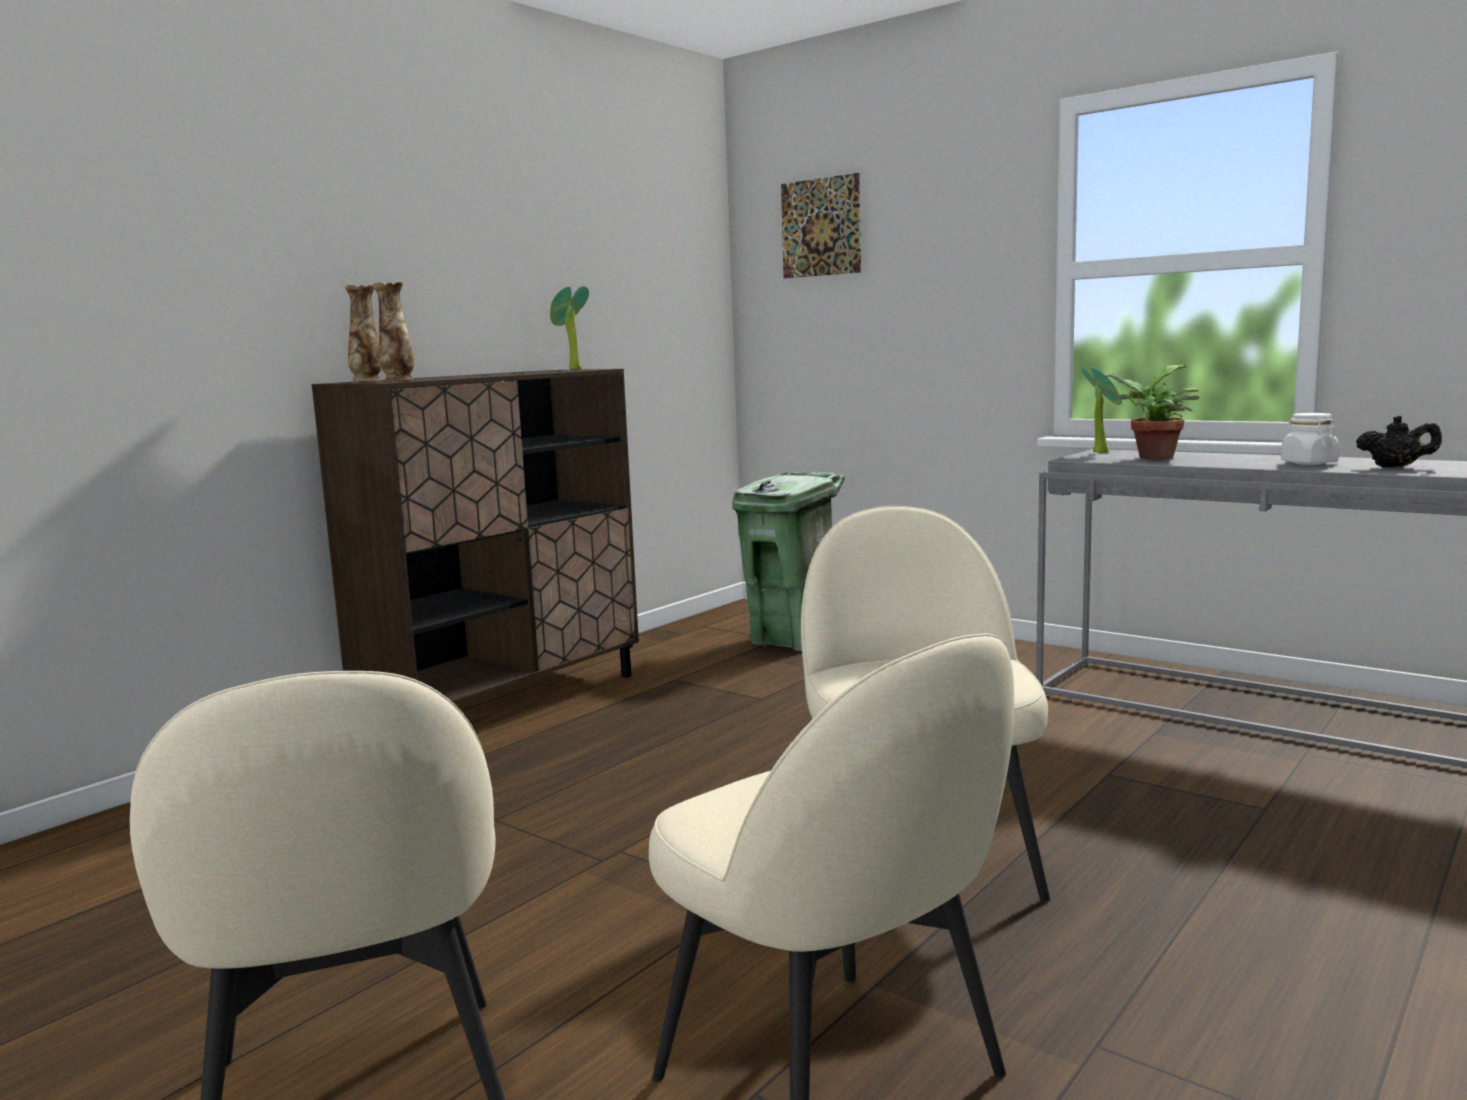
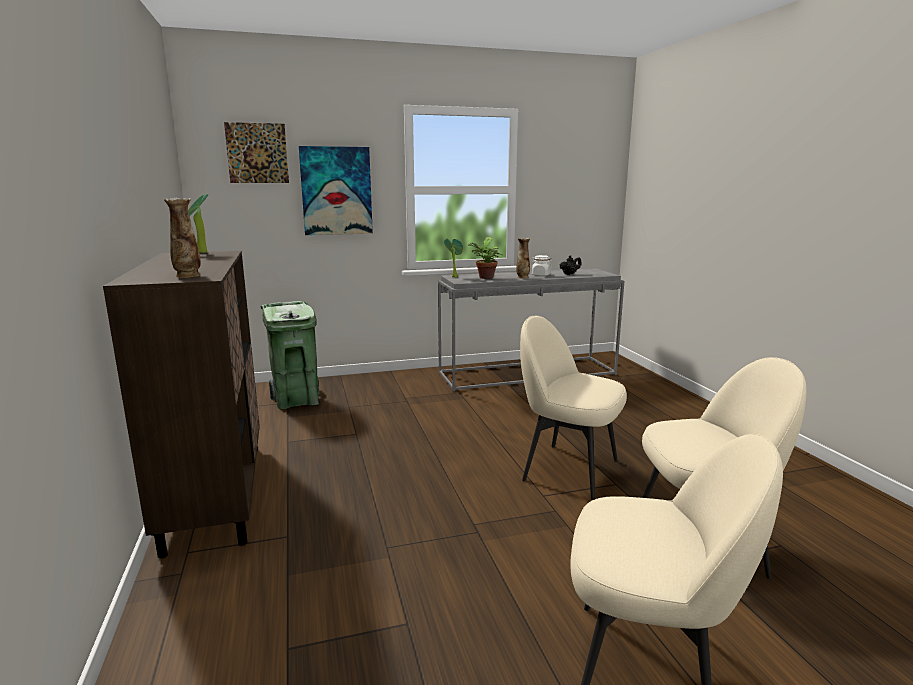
camera: 55 degrees left, 5 degrees up
vase [344,285,382,381] -> vase moved to [516,238,530,279]
none -> picture [299,146,373,235]

